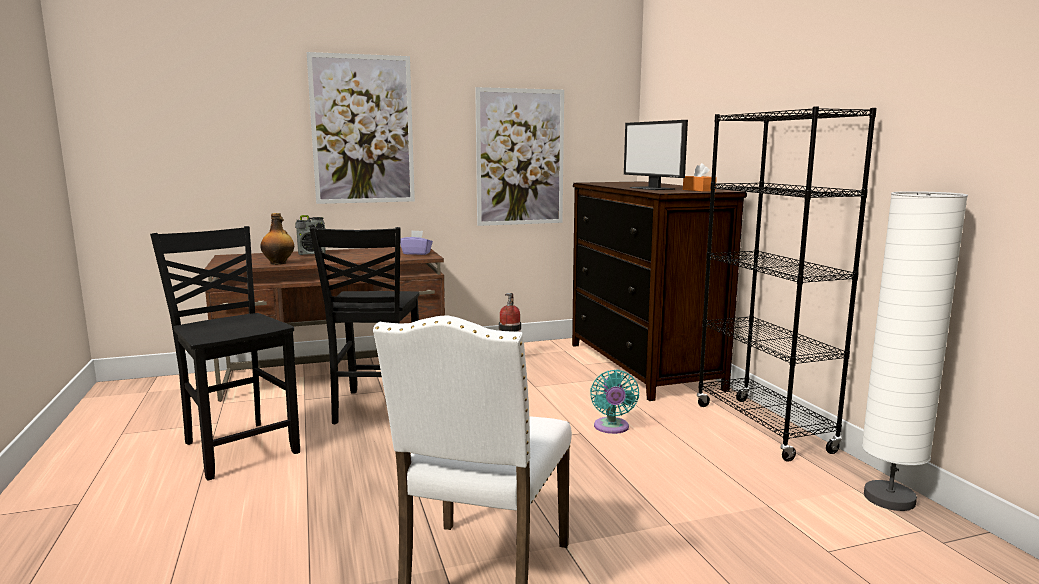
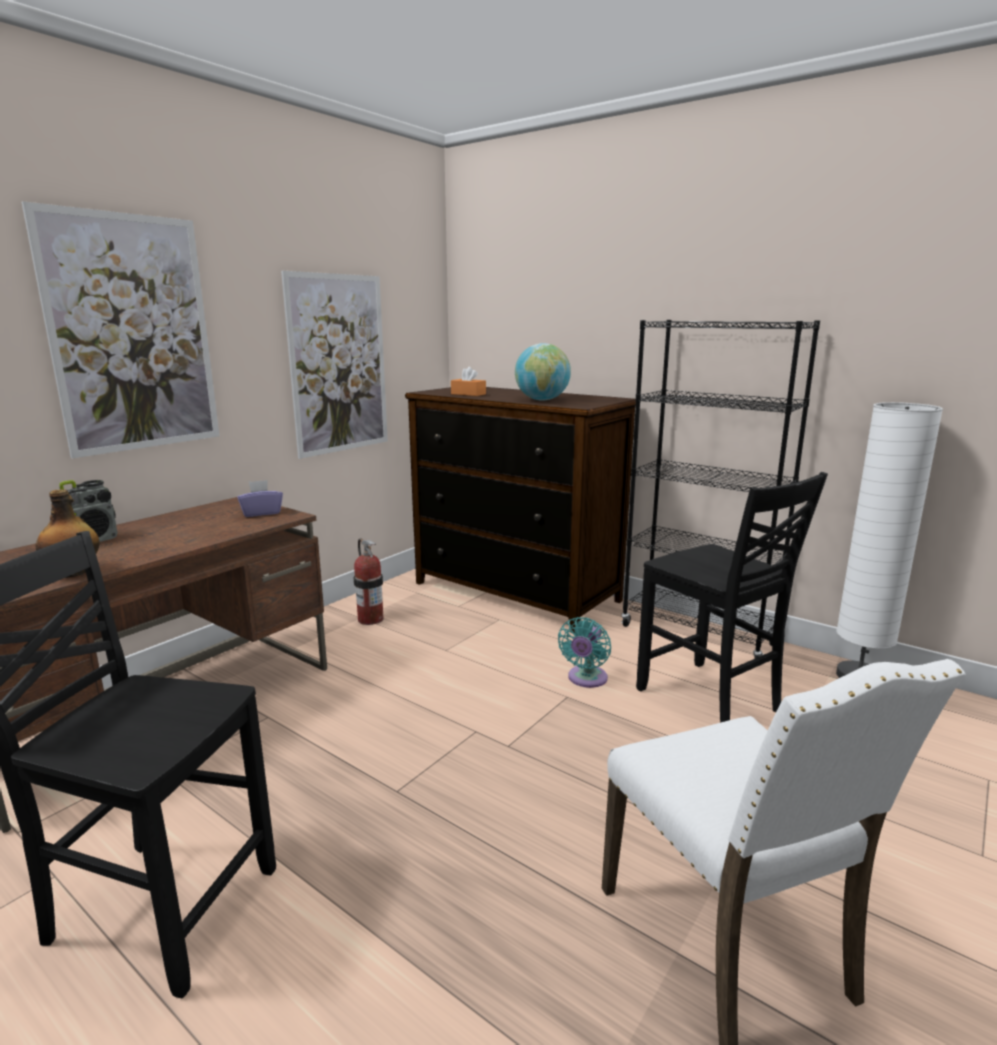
camera: 35 degrees left, 5 degrees up
black chair [310,227,419,425] -> black chair moved to [636,472,828,723]
turquoise fan [590,370,639,434] -> turquoise fan turned 60 degrees clockwise [558,617,611,688]
monitor [624,120,688,190] -> globe [515,343,571,401]
orange tissue box [683,163,717,192] -> orange tissue box moved to [451,367,486,396]

